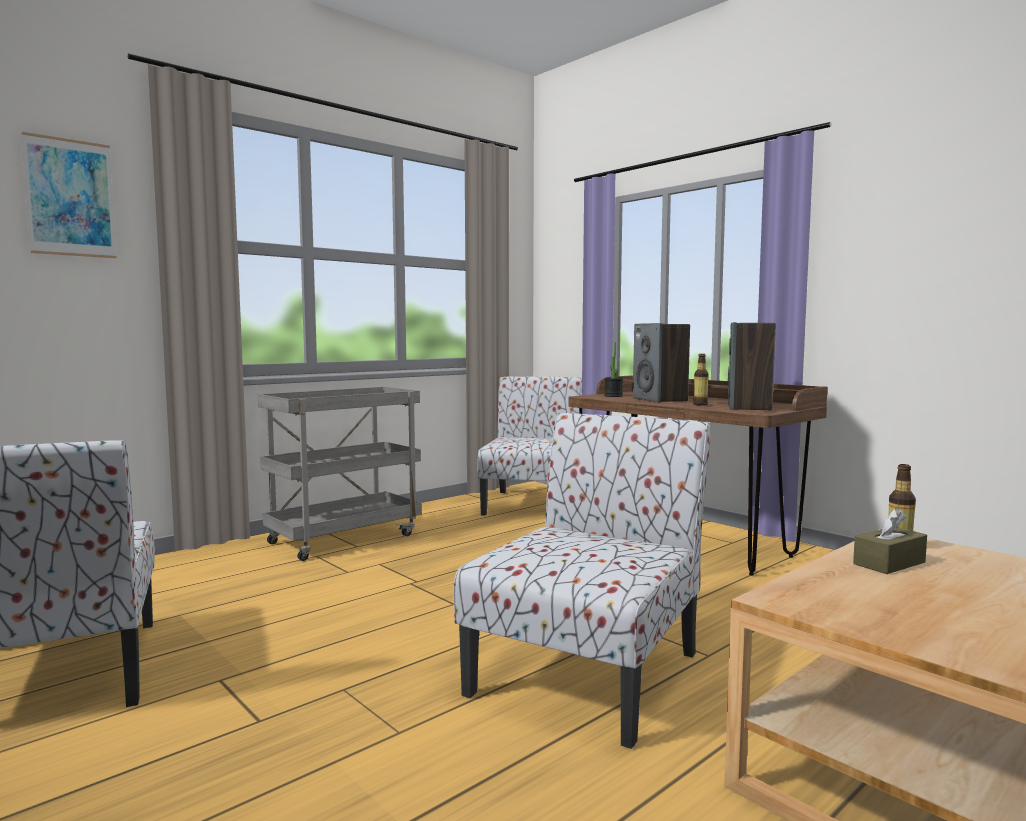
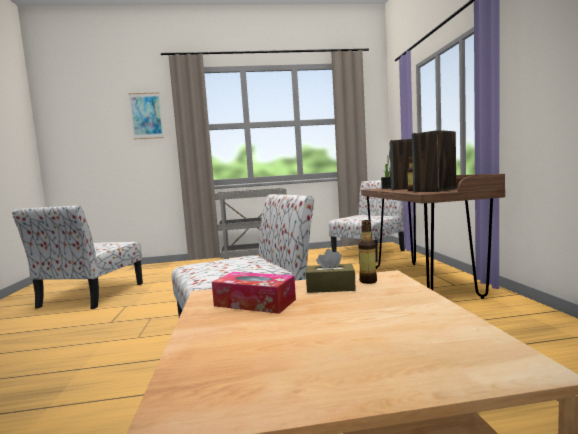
camera: 35 degrees right, 0 degrees up
none -> tissue box [212,272,296,314]

